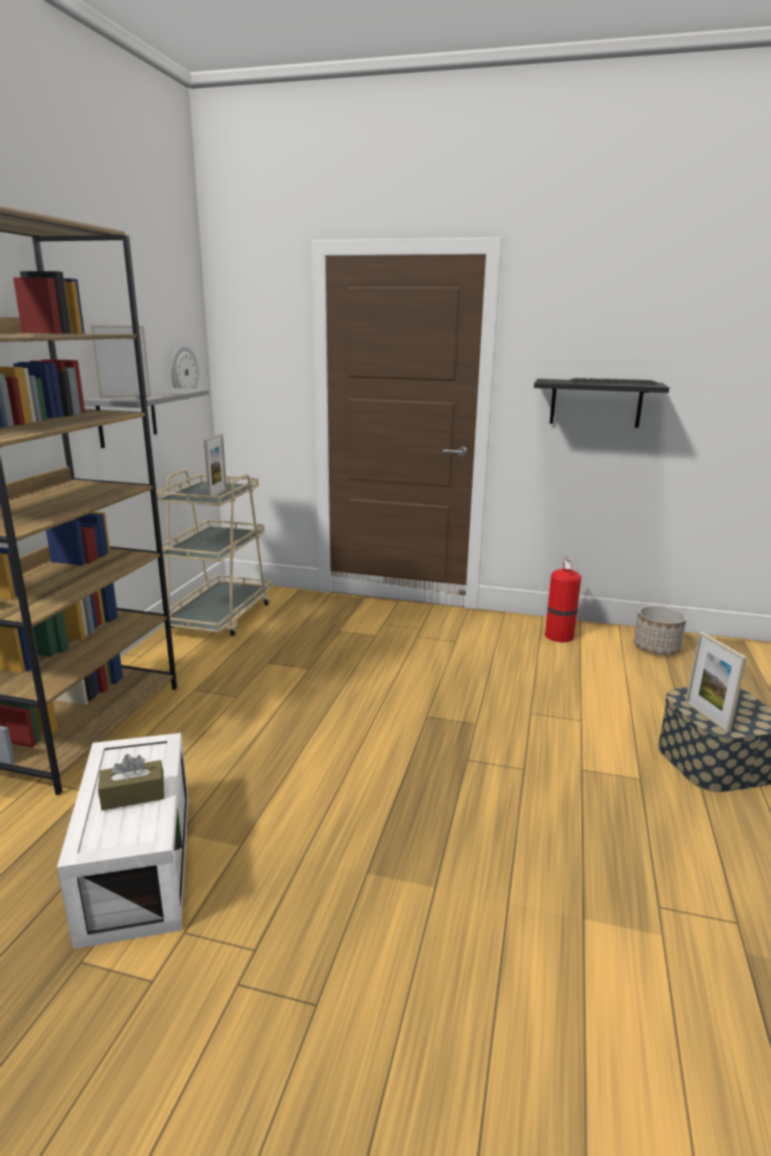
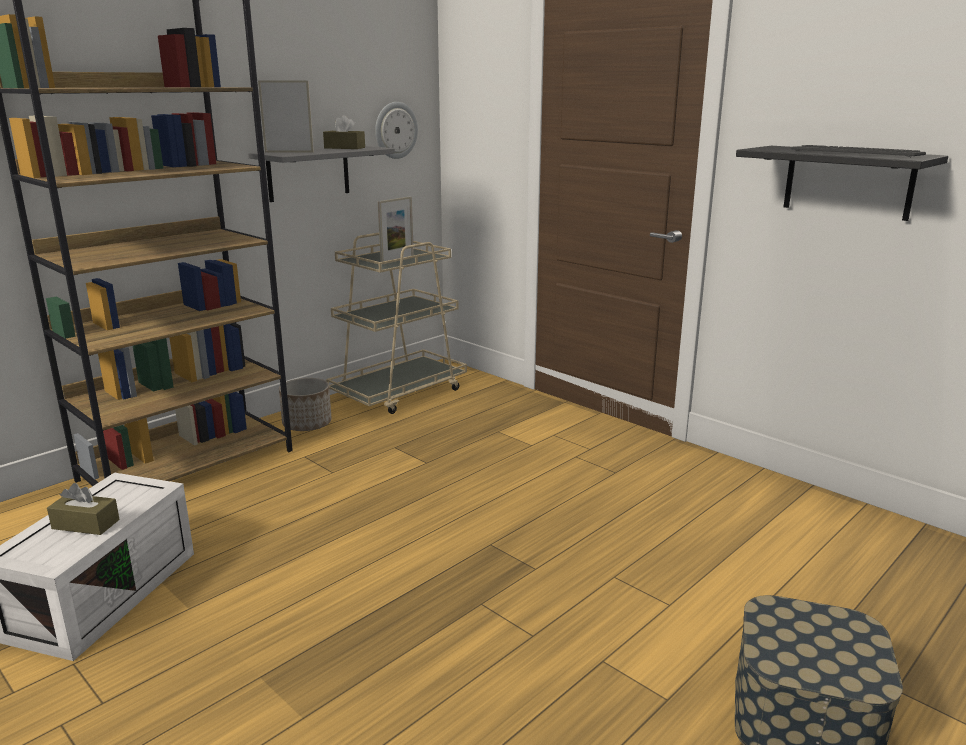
camera: 30 degrees right, 0 degrees up
fire extinguisher [545,557,581,642] -> none
planter [634,605,687,655] -> planter moved to [279,378,332,431]
picture frame [685,632,747,733] -> none
none -> brown tissue box [323,115,365,149]

